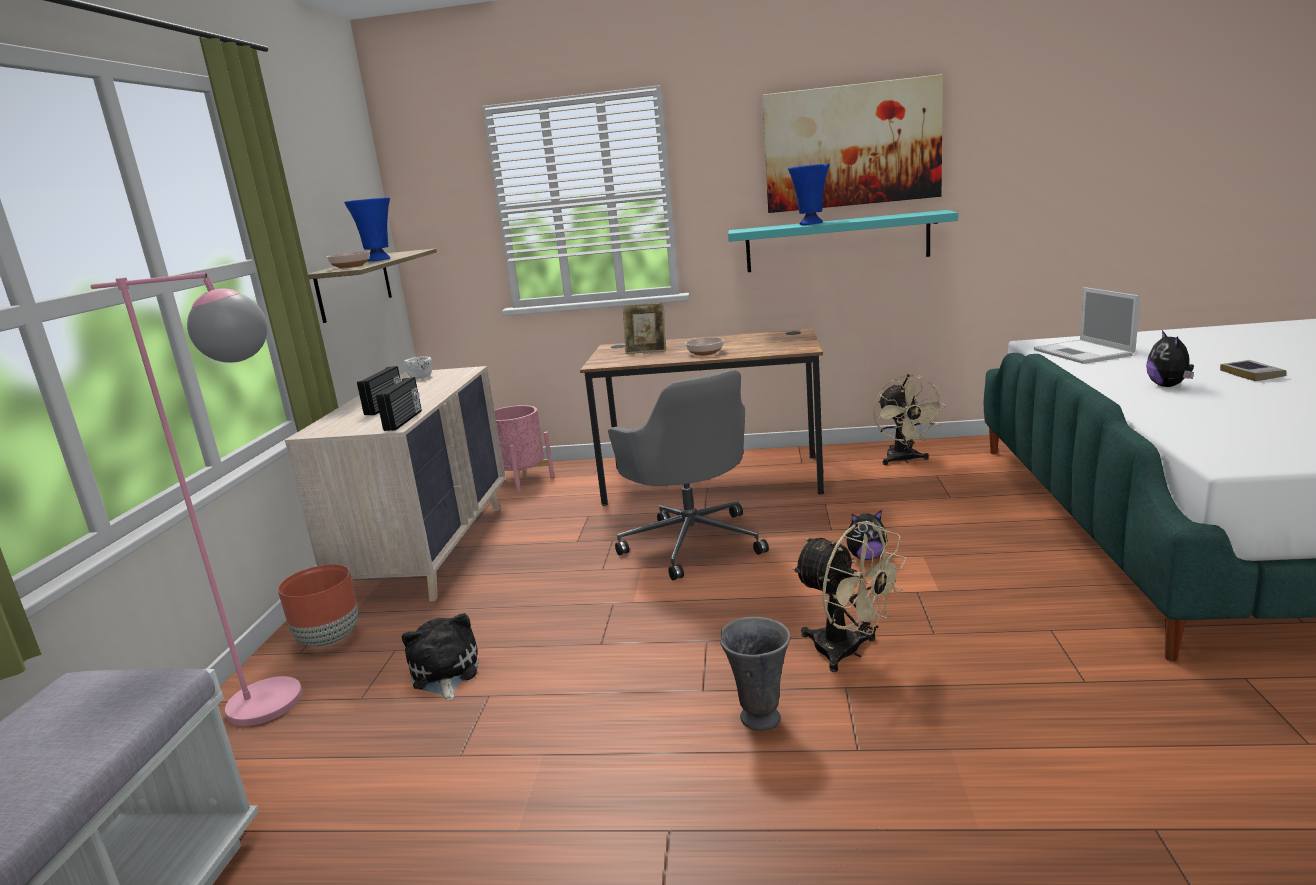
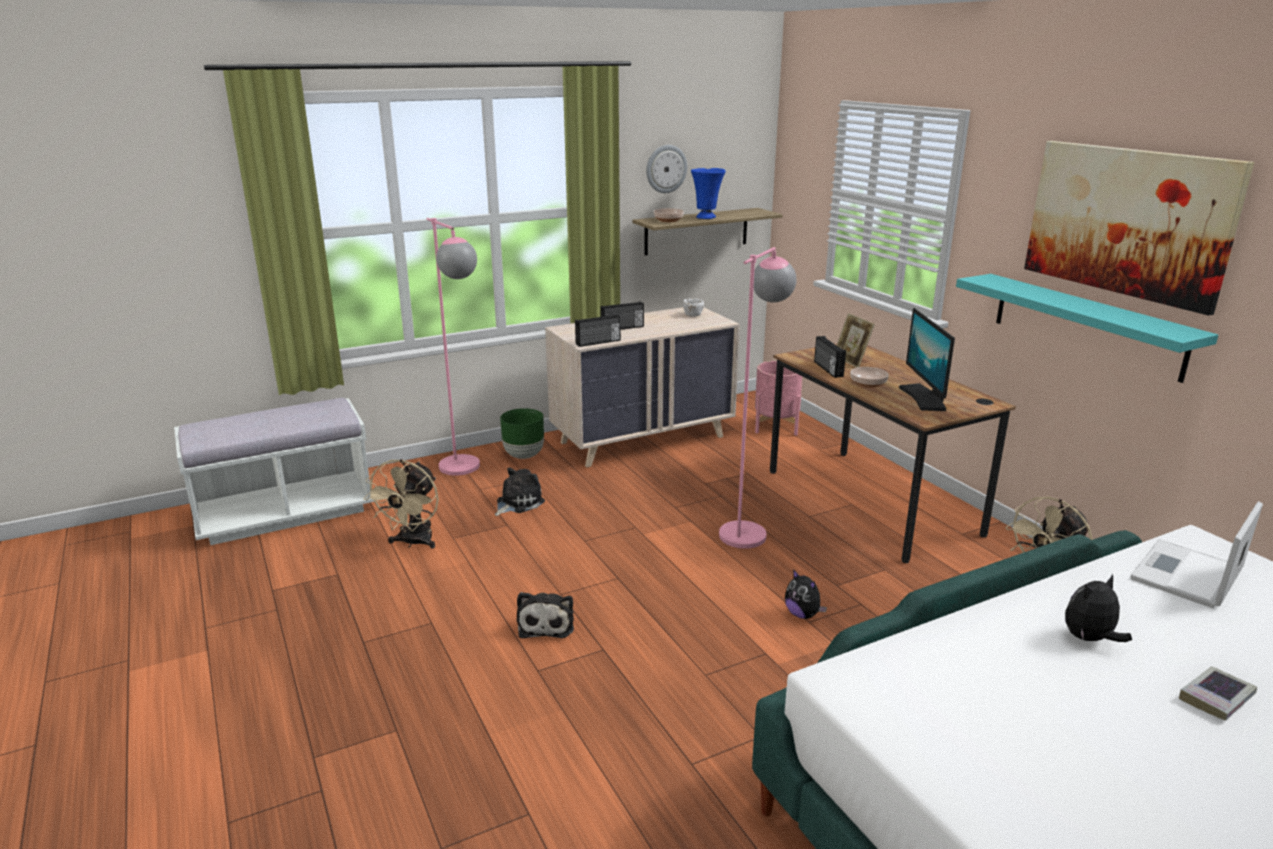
camera: 55 degrees right, 5 degrees up
brown planter [278,564,358,647] -> green planter [500,408,544,459]
grey office chair [608,369,769,580] -> pink floor lamp [719,247,797,549]
grey vase [720,617,790,731] -> plush toy [517,592,574,638]
blue vase [788,164,830,225] -> none
beige fan [792,521,907,672] -> beige fan moved to [363,459,439,549]
none -> wall clock [646,145,687,193]
none -> radio [814,336,846,378]
none -> monitor [899,308,955,411]

